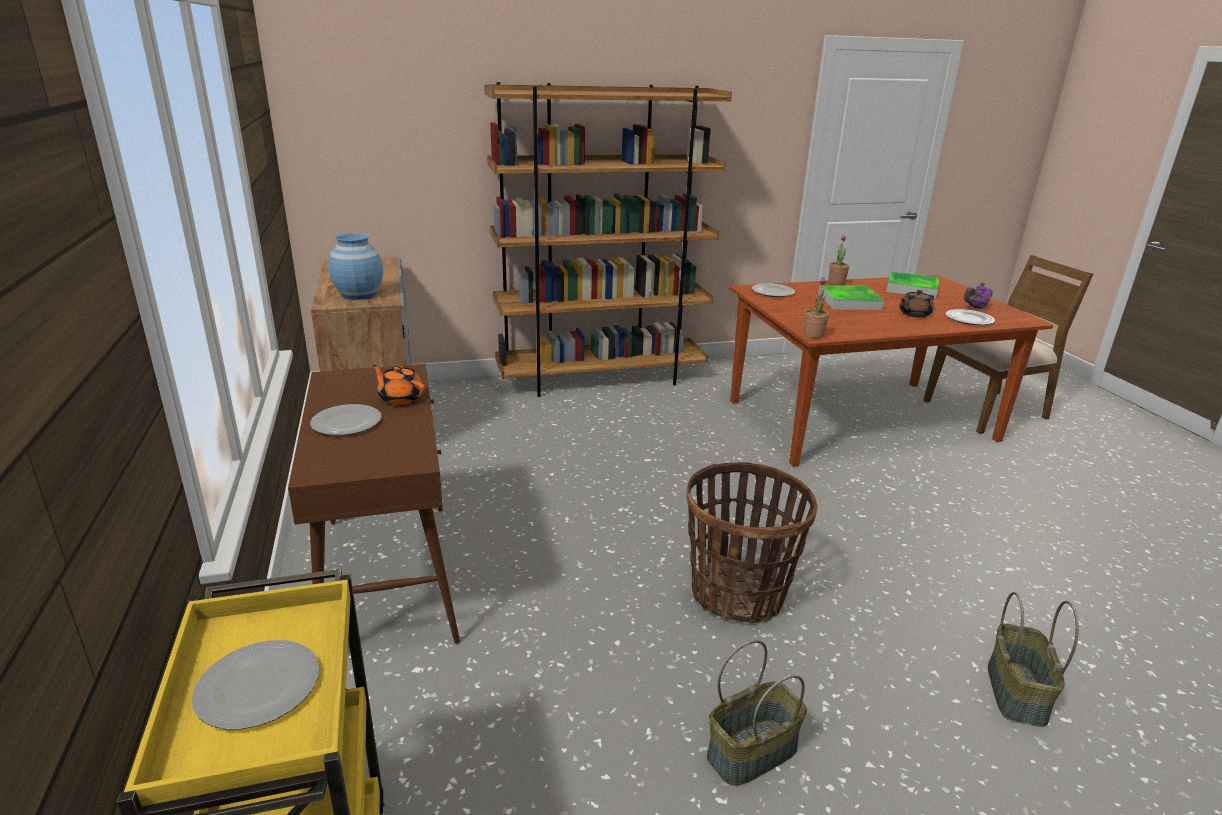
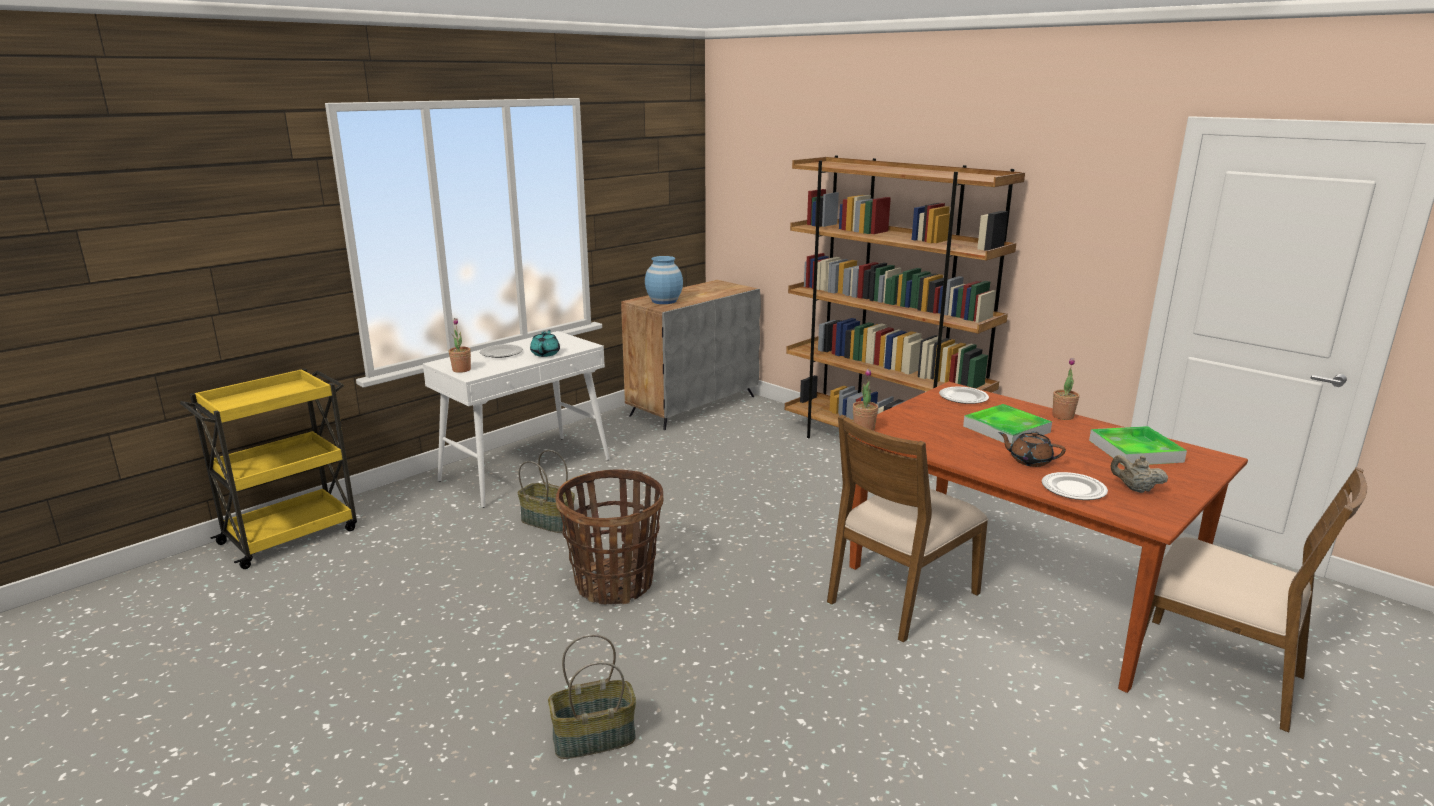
camera: 60 degrees right, 5 degrees down
plate [191,640,319,730] -> none
brown console table [288,364,460,644] -> white console table [423,331,610,508]
orange teapot [372,365,425,405] -> turquoise teapot [530,330,560,357]
basket [707,640,807,786] -> basket moved to [517,450,575,533]
purple teapot [964,282,993,309] -> beige teapot [1110,455,1168,493]
none -> potted plant [449,318,471,373]
none -> brown chair [827,415,988,643]

